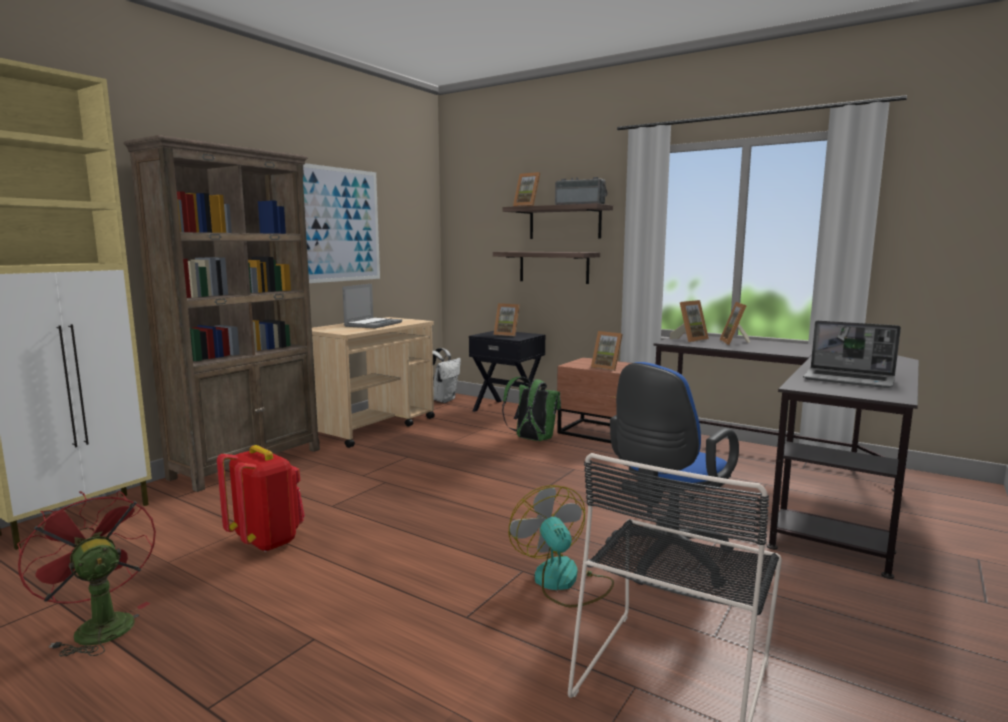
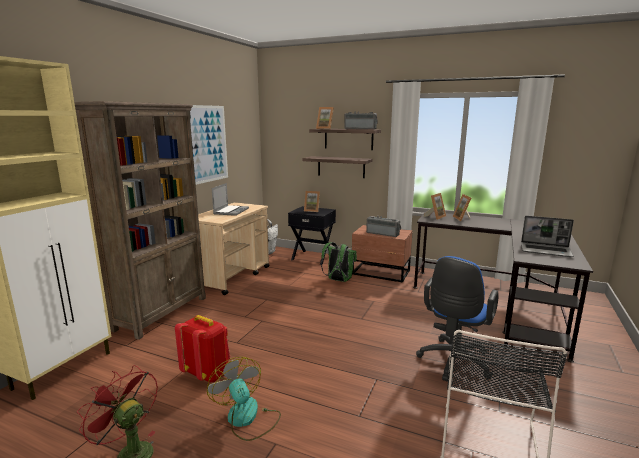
camera: 10 degrees left, 5 degrees up
fan [509,485,614,607] -> fan moved to [207,357,281,441]
picture frame [591,331,623,371] -> radio [366,216,401,237]

